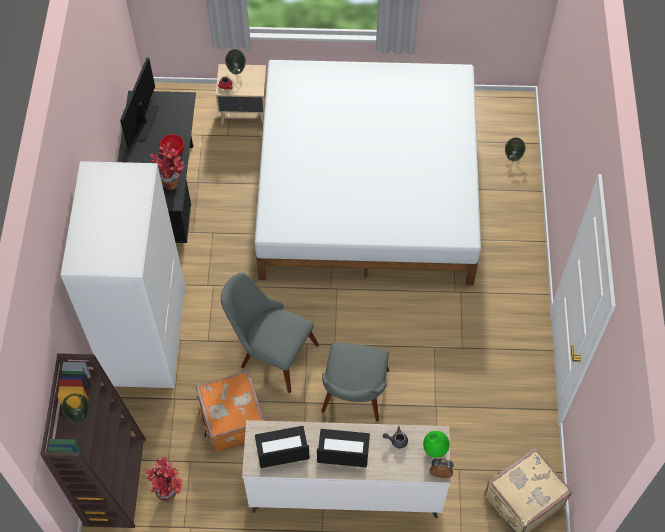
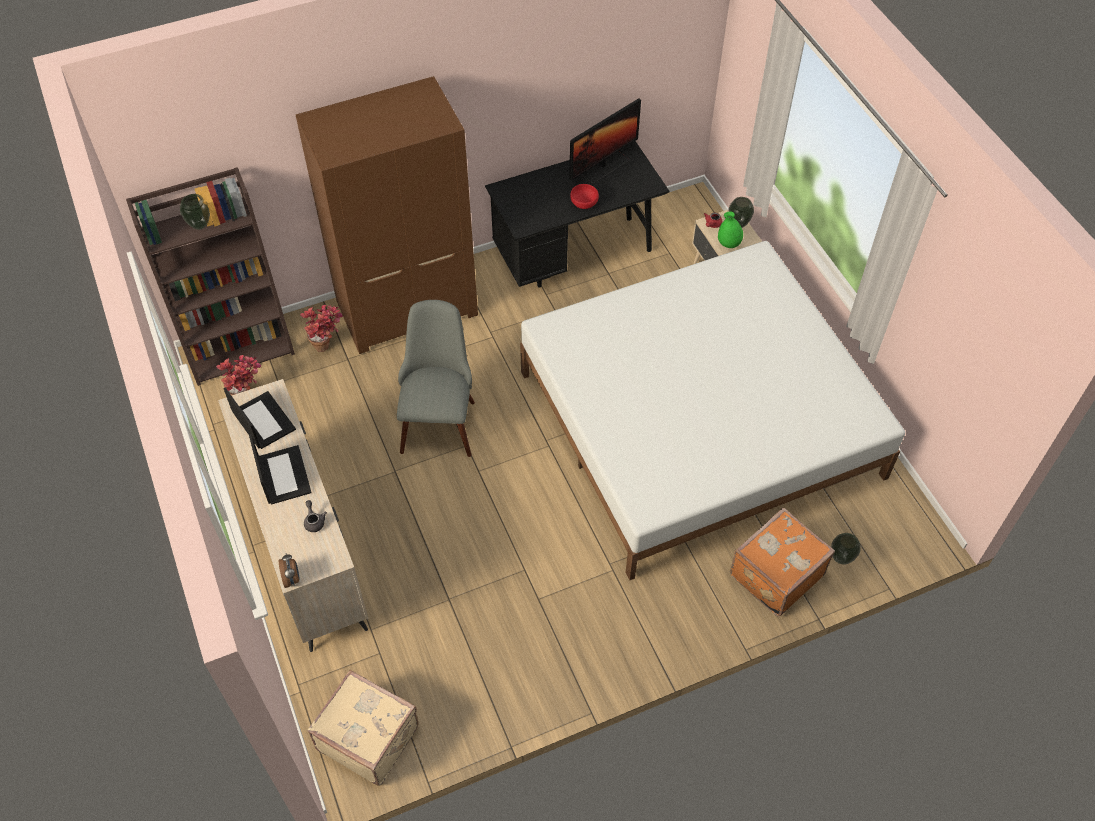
camera: 65 degrees right, 5 degrees down
white wardrobe [61,161,186,388] -> brown wardrobe [296,76,478,354]
monitor [120,58,159,148] -> monitor turned 150 degrees clockwise [569,98,641,184]
potted plant [150,142,184,190] -> potted plant moved to [300,305,343,352]
orange suitcase [196,371,264,452] -> orange suitcase moved to [730,507,835,617]
grey chair [321,342,389,422] -> none
green vase [423,431,450,458] -> green vase moved to [718,211,743,248]

